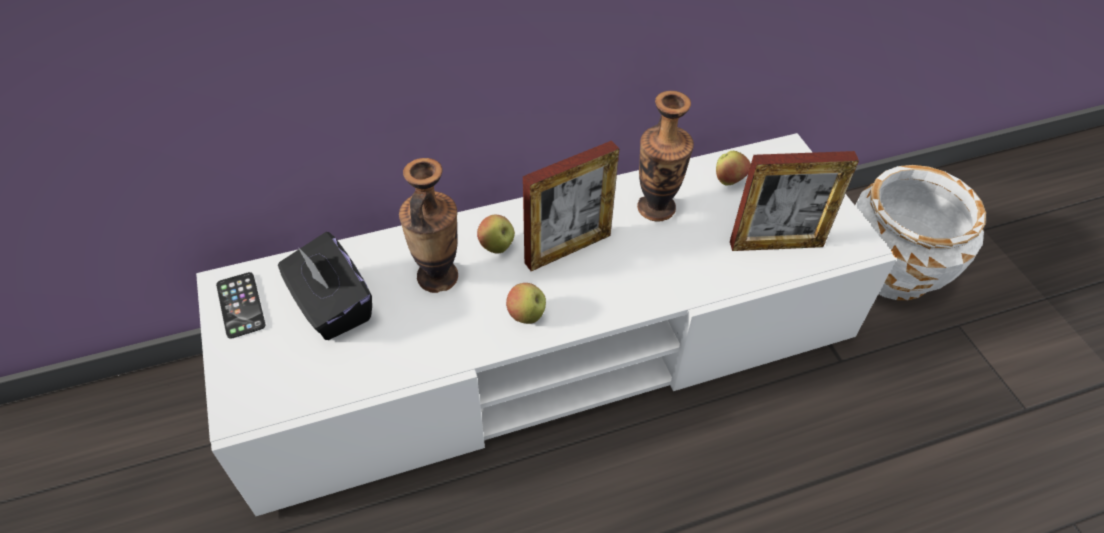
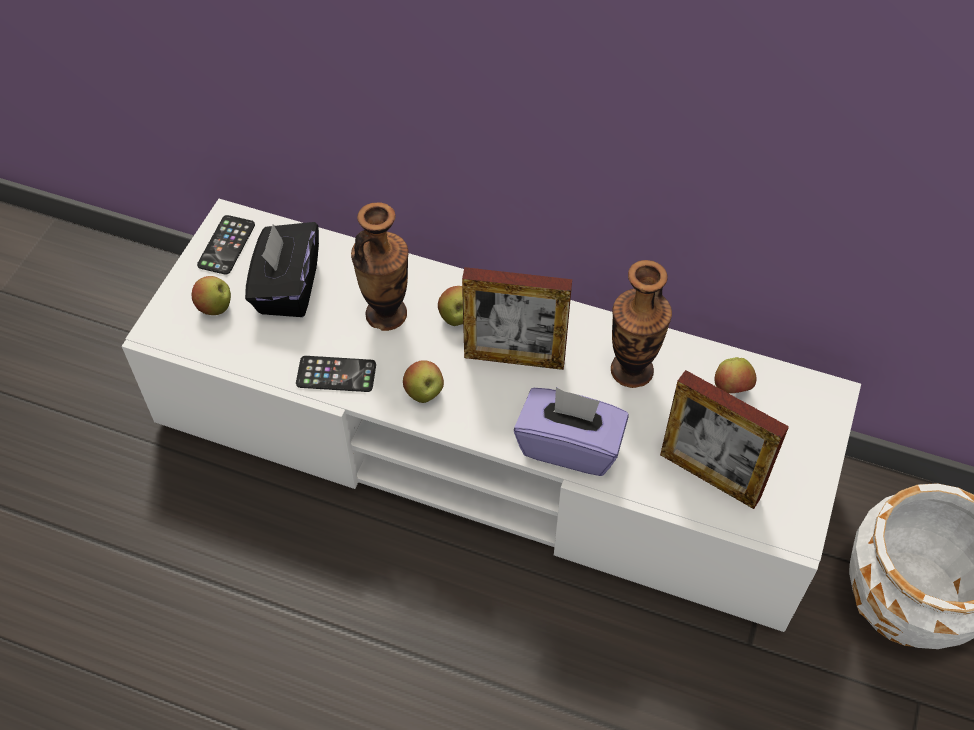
camera: 40 degrees right, 5 degrees up
none -> apple [192,276,231,315]
none -> phone [296,356,376,392]
none -> purple tissue box [514,387,629,476]

